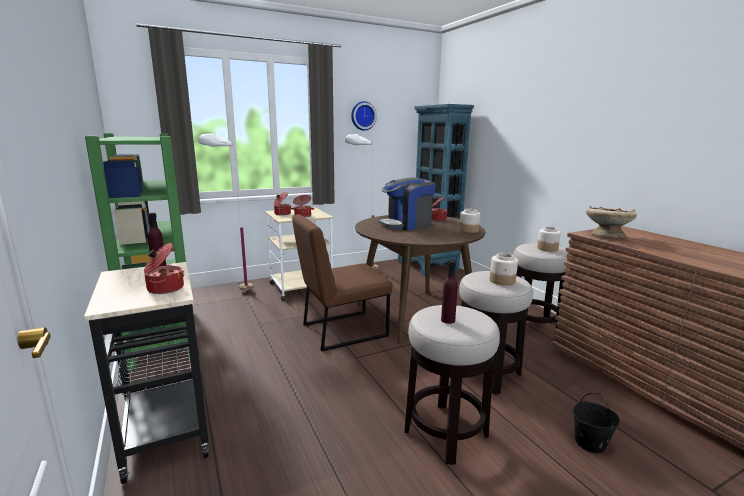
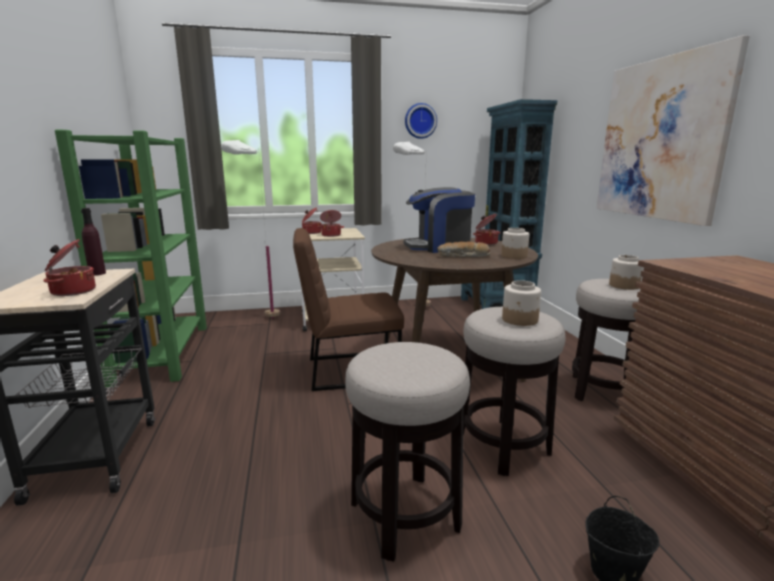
camera: 15 degrees right, 0 degrees up
purple bottle [441,260,458,324] -> none
beige bowl [586,206,637,238] -> none
none -> bread [438,241,490,257]
none -> picture [596,35,750,226]

